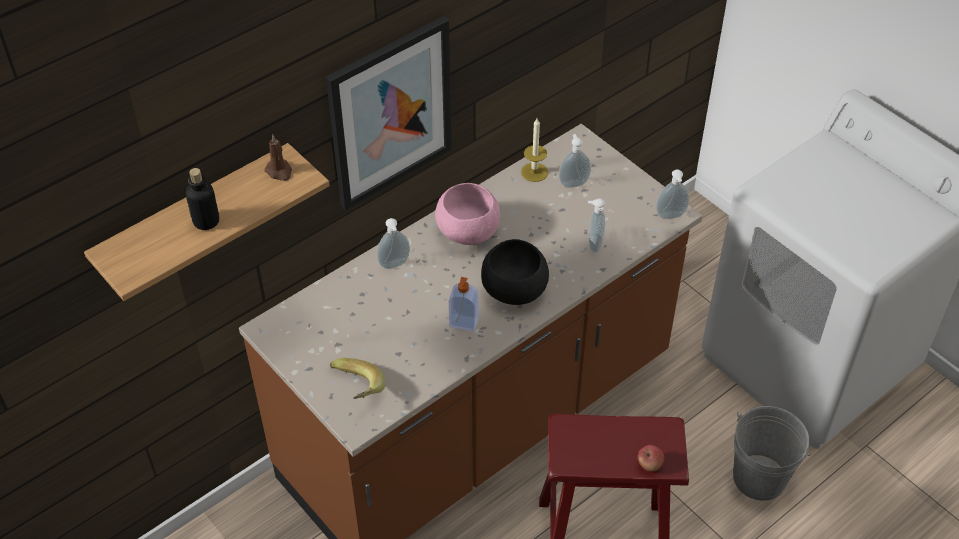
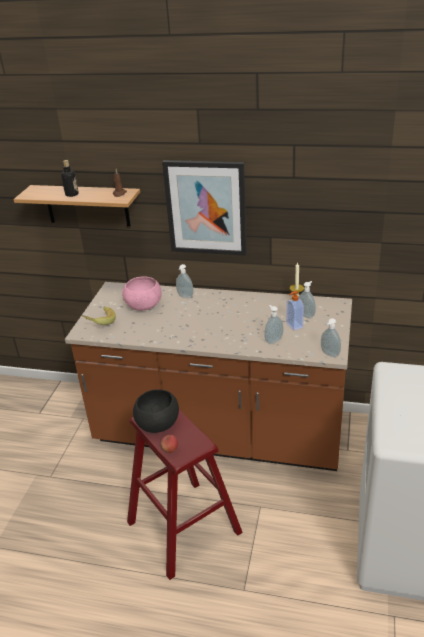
camera: 55 degrees right, 15 degrees down
pink bowl [435,183,500,245] -> pink bowl moved to [122,277,161,311]
soap dispenser [449,277,479,331] -> soap dispenser moved to [286,291,304,330]
black bowl [481,239,549,305] -> black bowl moved to [133,389,179,433]
grey bucket [733,406,812,501] -> none

